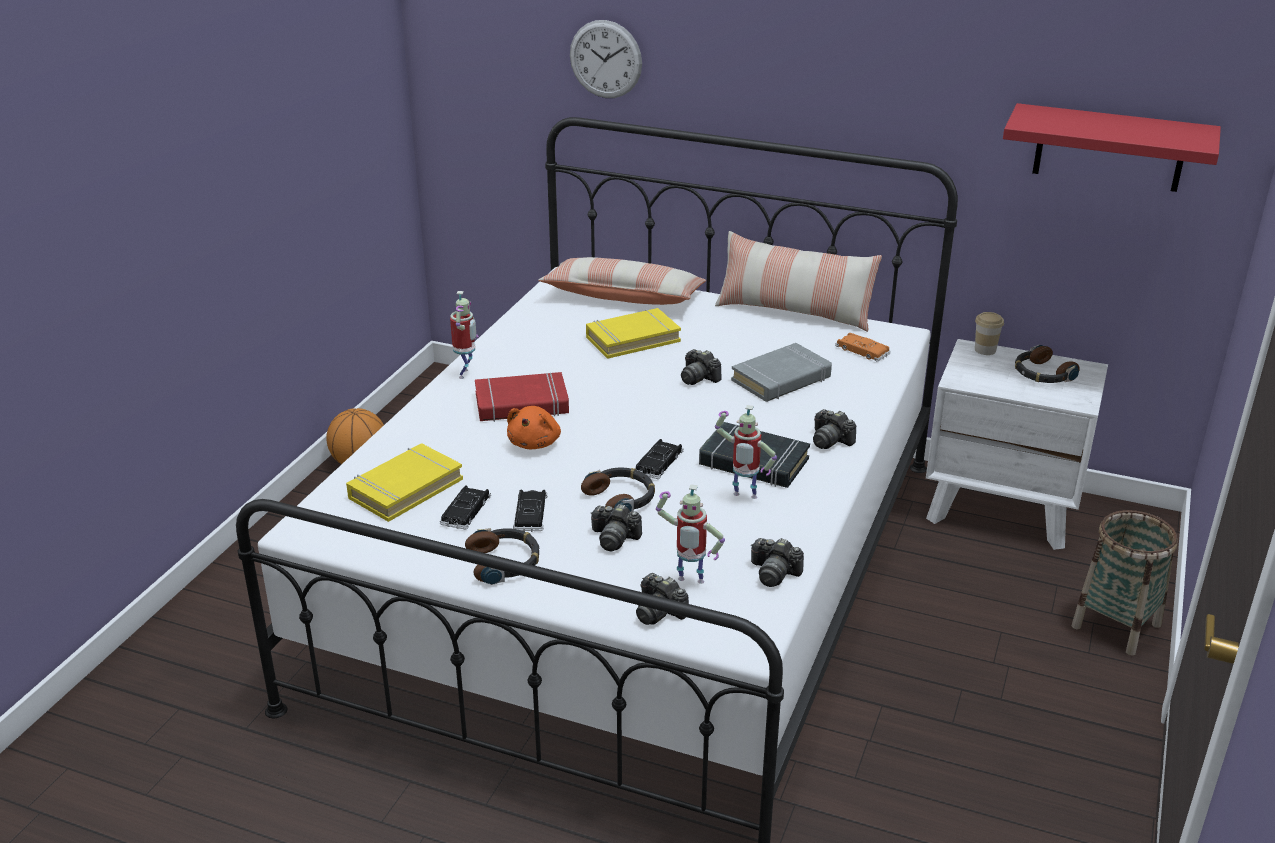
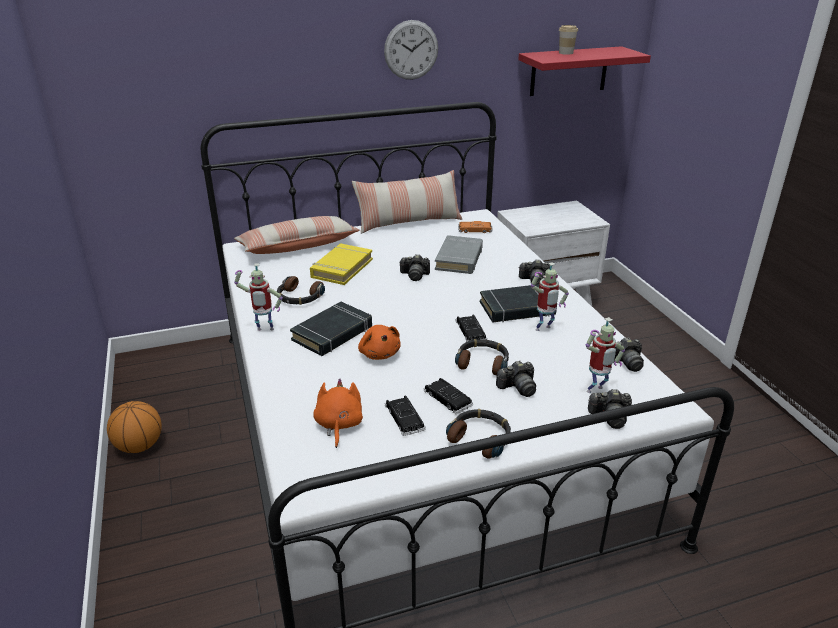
camera: 40 degrees left, 0 degrees up
yellow book [346,443,463,522] -> orange plush toy [313,378,363,448]
toy robot [450,291,479,379] -> toy robot turned 120 degrees clockwise [234,263,283,331]
red book [475,372,569,422] -> black book [290,302,372,356]
wall clock [570,20,642,98] -> wall clock moved to [384,20,438,80]
cup [975,312,1004,355] -> cup moved to [559,25,578,55]
headphones [1015,344,1080,383] -> headphones moved to [277,276,325,305]
basket [1072,510,1178,656] -> none

